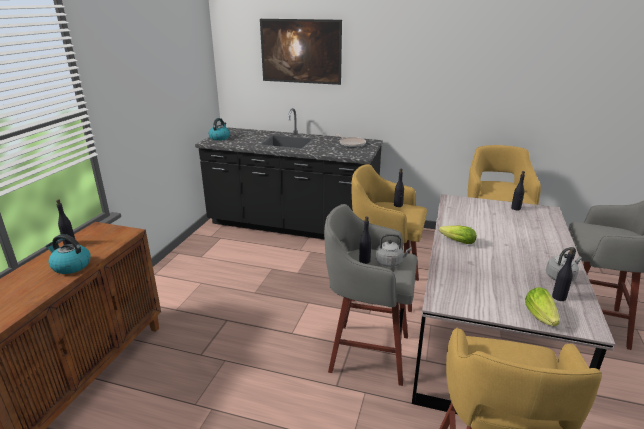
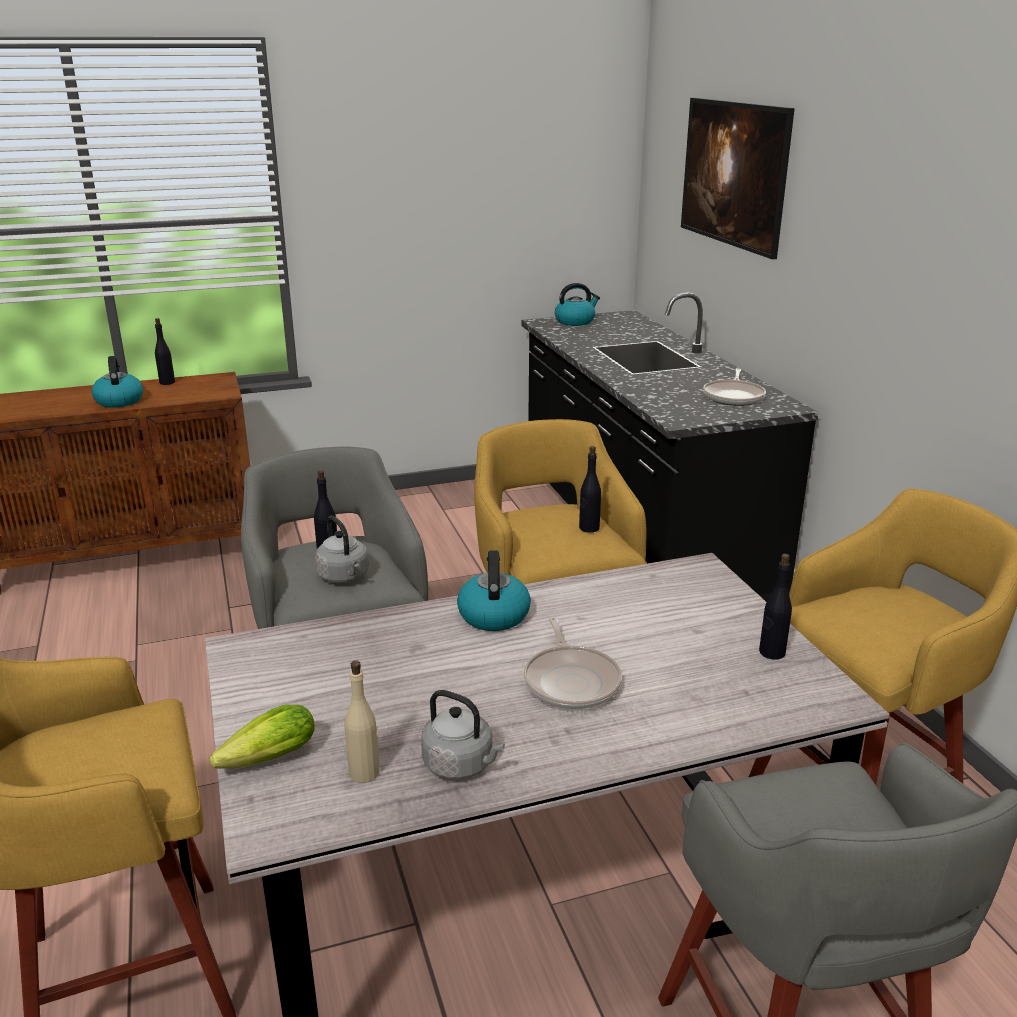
camera: 55 degrees right, 0 degrees up
lettuce [439,226,477,244] -> kettle [457,550,531,631]
black bottle [552,248,575,301] -> beige bottle [344,660,380,783]
none -> frying pan [524,617,622,709]

